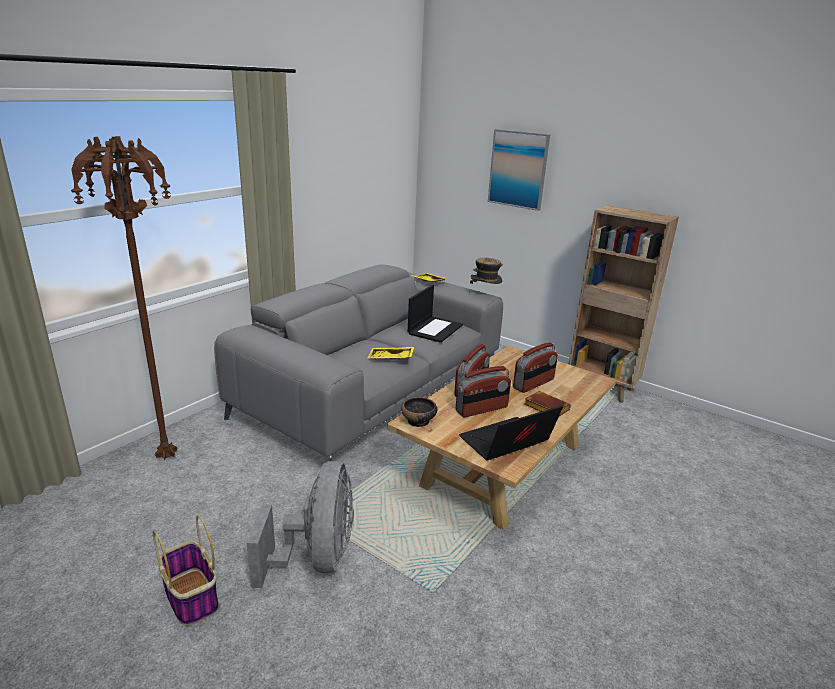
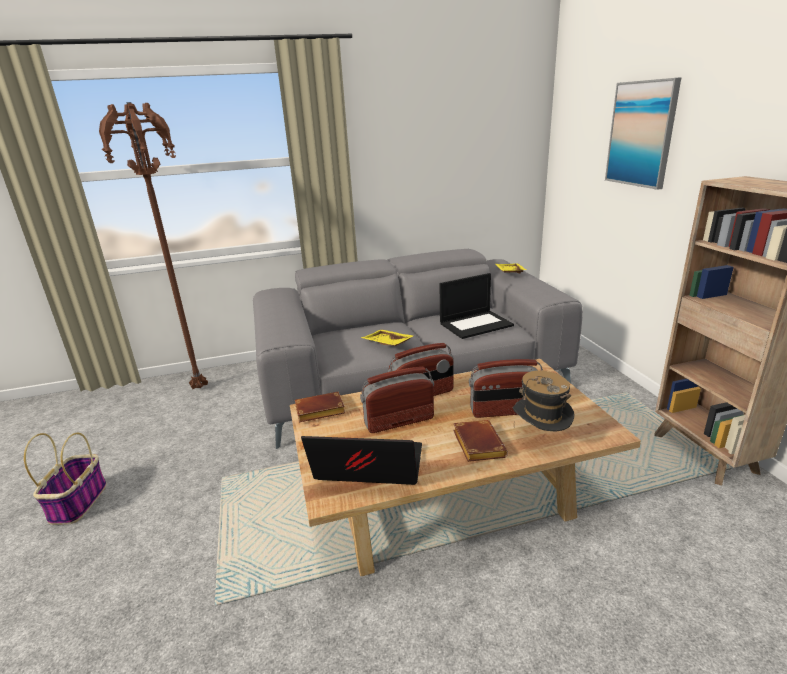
camera: 40 degrees right, 0 degrees up
grey fan [246,461,354,588] -> none
bowl [401,397,437,427] -> brown book [295,392,345,422]
radio [456,366,511,417] -> radio turned 150 degrees clockwise [360,367,434,433]
hat [469,258,503,293] -> hat moved to [513,371,575,432]

